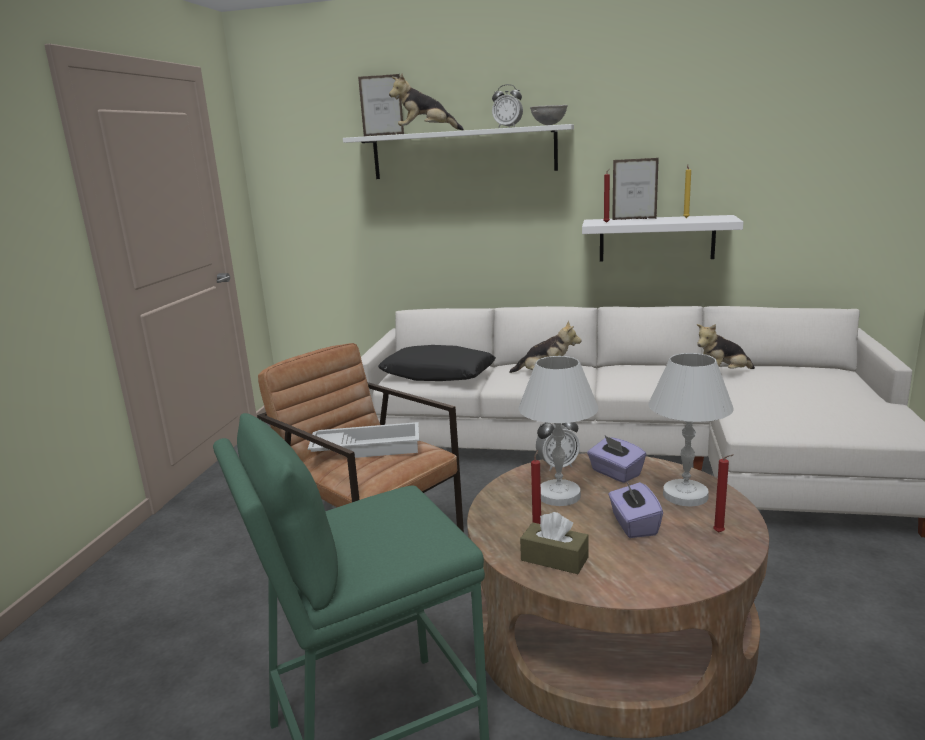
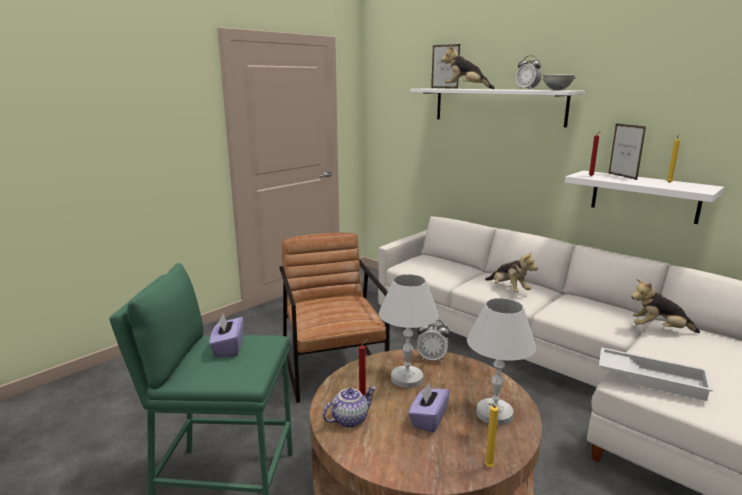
camera: 30 degrees right, 0 degrees up
white tray [308,422,419,458] -> white tray moved to [599,347,713,401]
black pillow [378,345,496,381] -> none
brown tissue box [520,512,589,574] -> teapot [322,386,376,428]
purple tissue box [587,436,646,483] -> purple tissue box moved to [209,314,244,357]
picture frame [612,158,659,220] -> picture frame turned 150 degrees counterclockwise [608,123,646,180]
red candle [713,454,734,533] -> none
none -> yellow candle [485,404,499,467]

